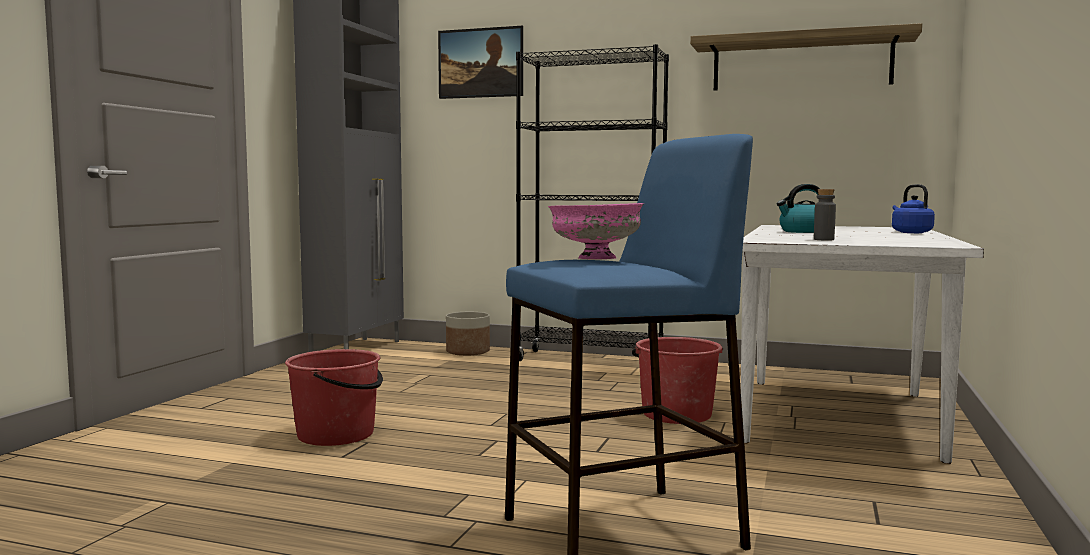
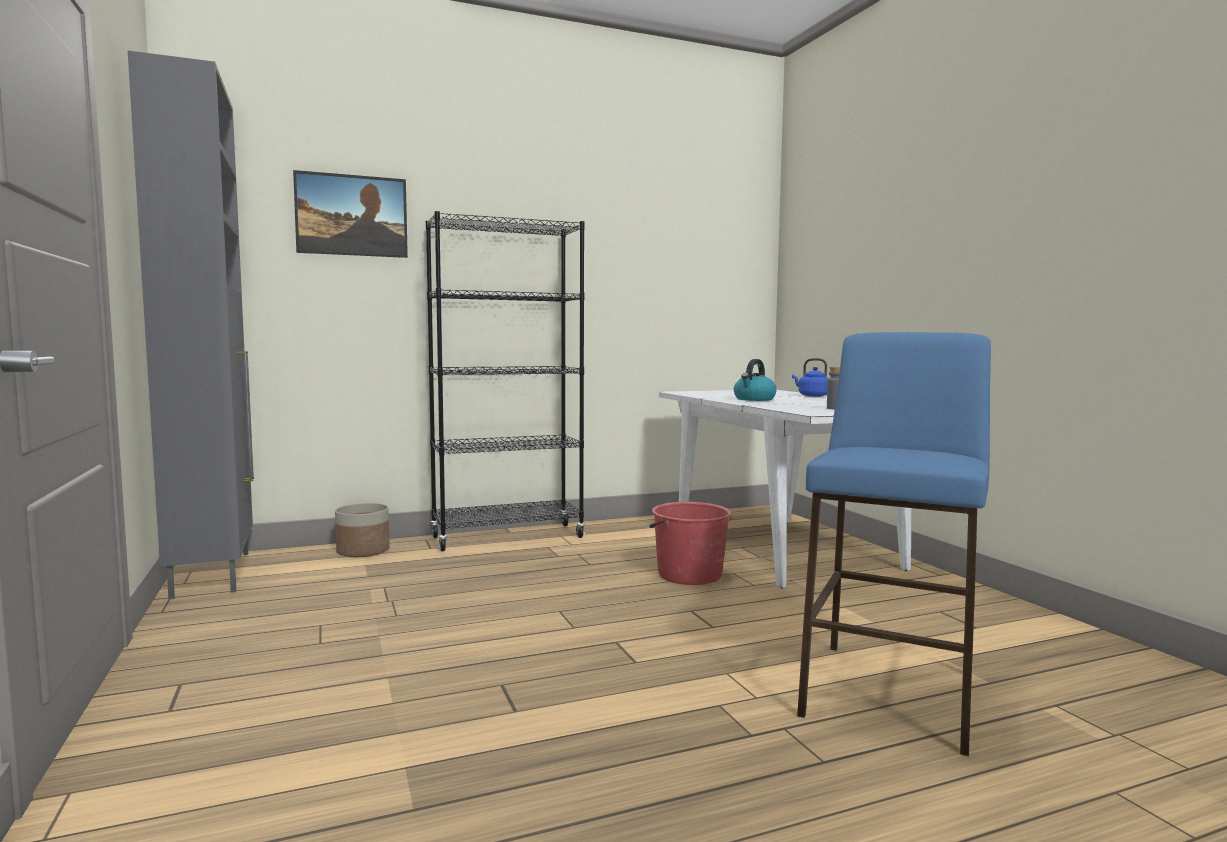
camera: 40 degrees left, 0 degrees up
red bucket [285,349,383,446] -> none
pink bowl [548,203,644,259] -> none
shelf [690,23,922,91] -> none

